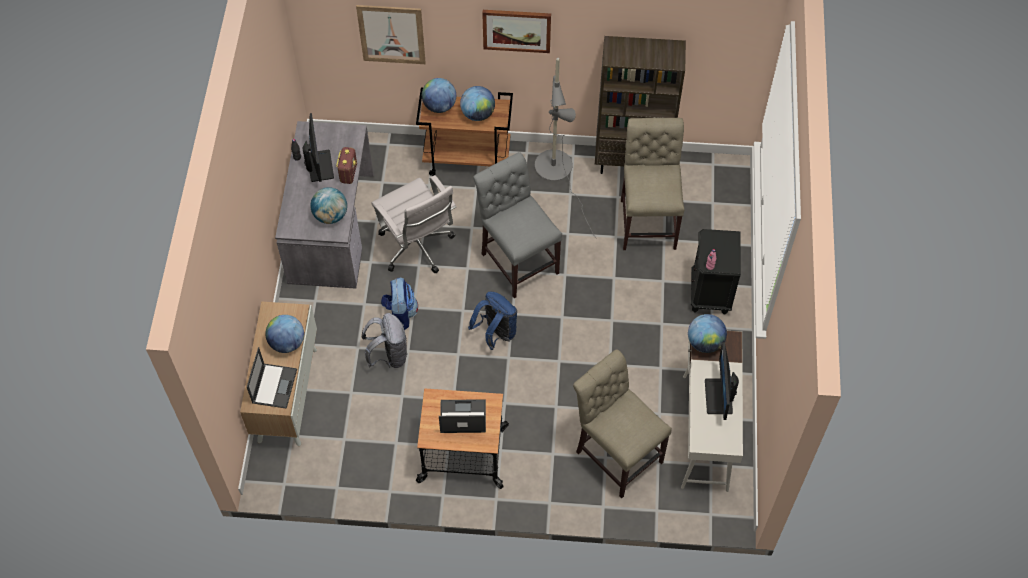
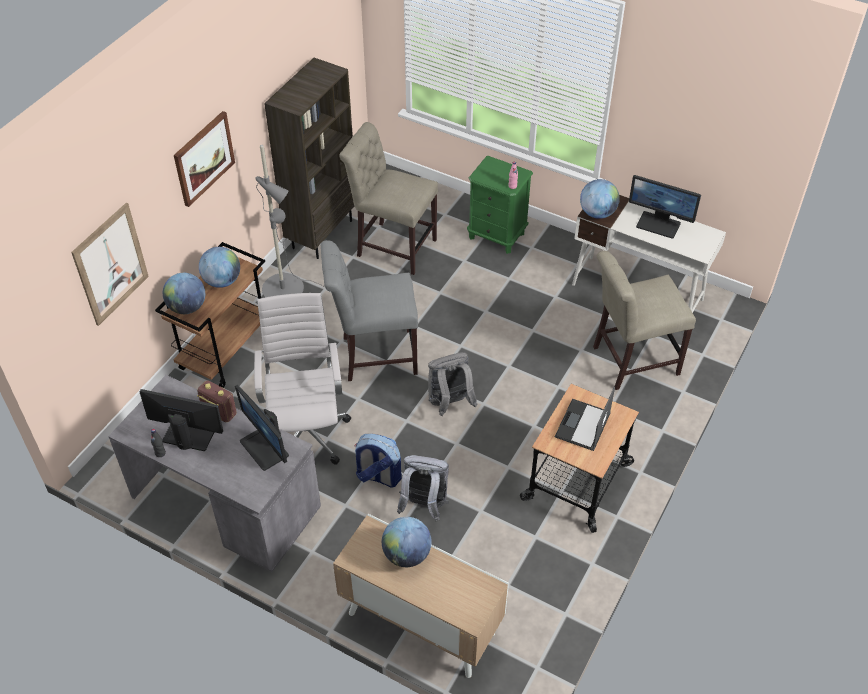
camera: 65 degrees left, 10 degrees down
laptop [247,347,297,409] -> none
globe [310,187,347,224] -> monitor [235,385,289,471]
white office chair [372,175,456,273] -> white office chair turned 90 degrees counterclockwise [254,293,351,464]
blue backpack [468,292,517,350] -> grey backpack [428,352,478,416]
black nightstand [691,229,741,315] -> green nightstand [467,155,533,254]

